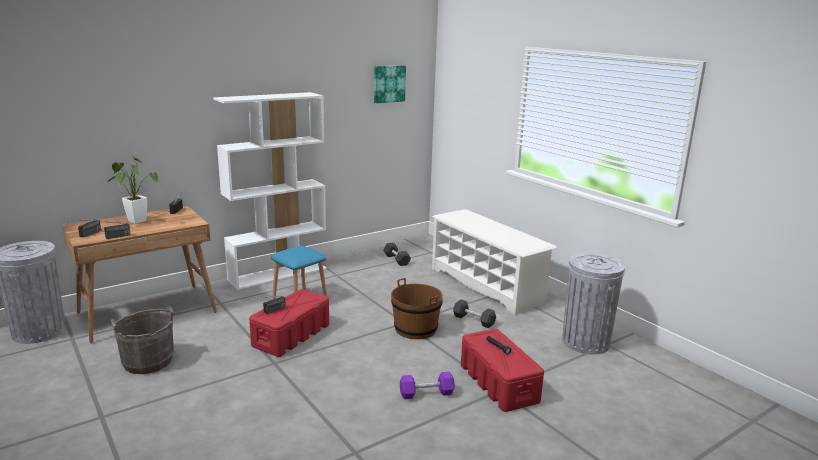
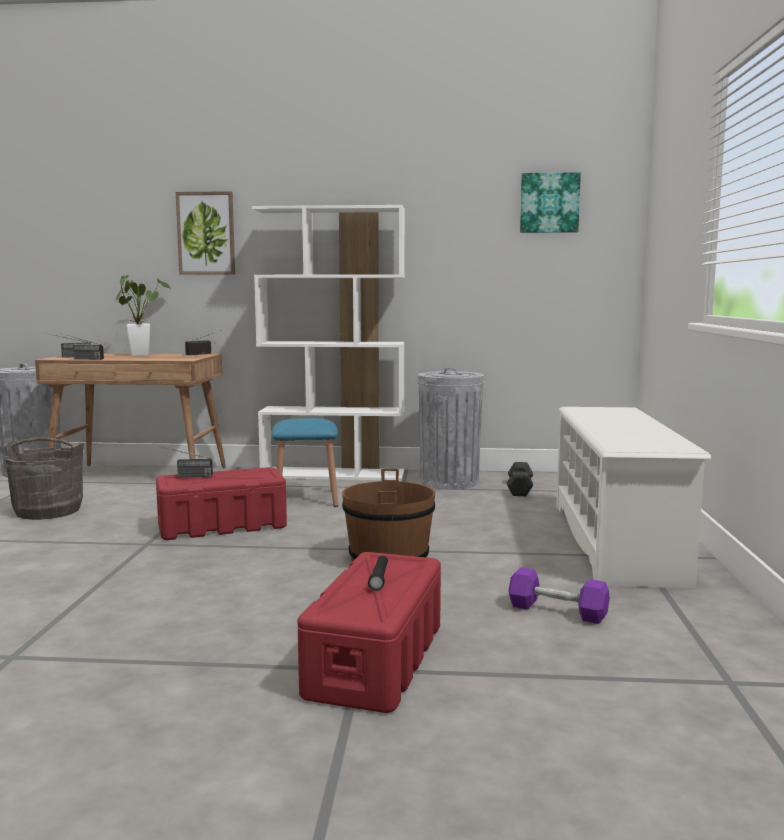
camera: 40 degrees right, 10 degrees down
purple dumbbell [400,372,455,399] -> purple dumbbell moved to [508,567,610,624]
black dumbbell [453,299,496,328] -> none
grey trash can [562,253,625,354] -> grey trash can moved to [417,368,484,490]
none -> picture [176,191,235,275]

